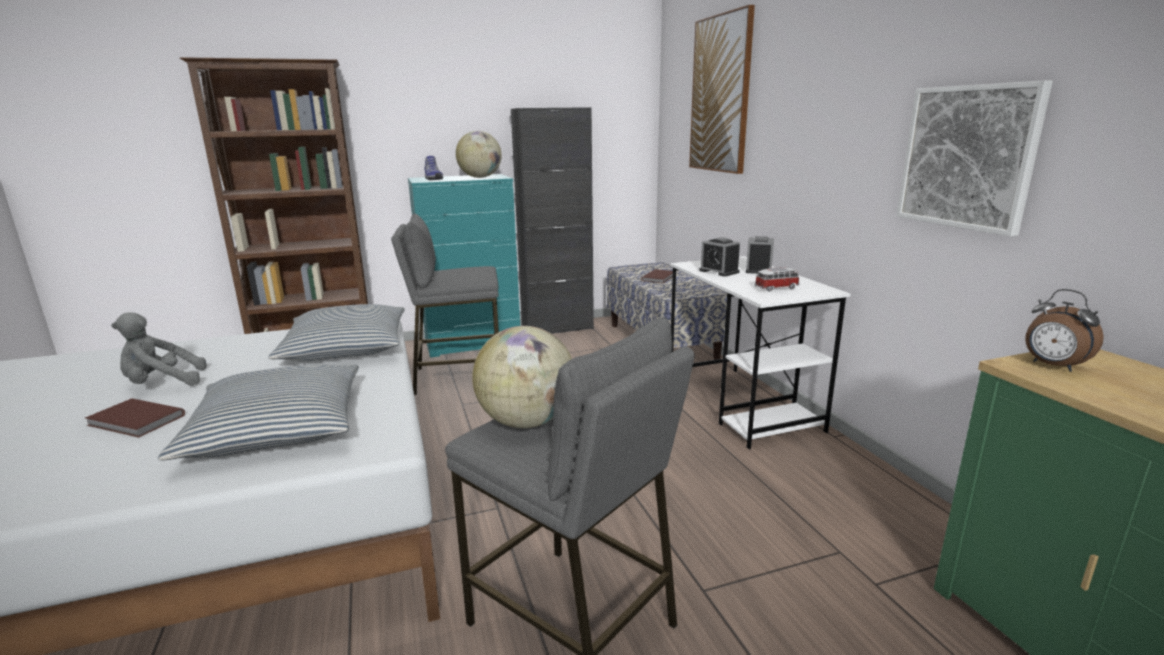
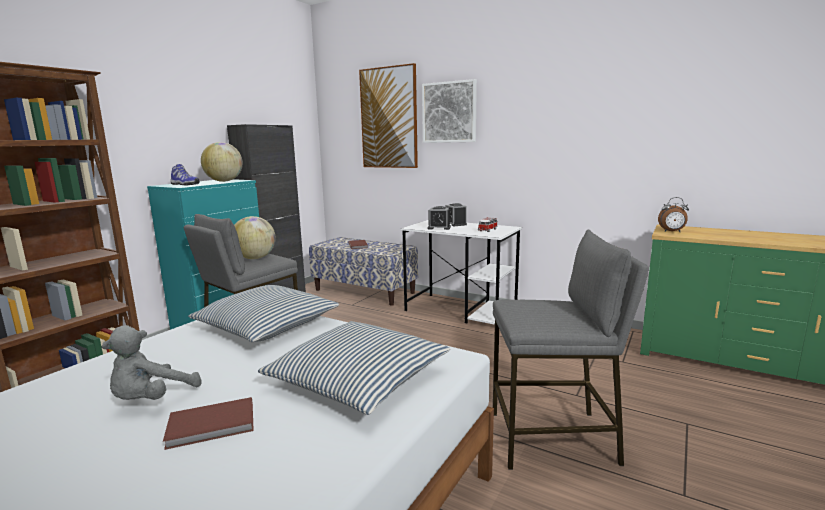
camera: 40 degrees left, 5 degrees down
globe [472,326,572,428] -> globe moved to [234,216,276,259]
picture [897,80,1053,237] -> picture moved to [422,79,477,143]

